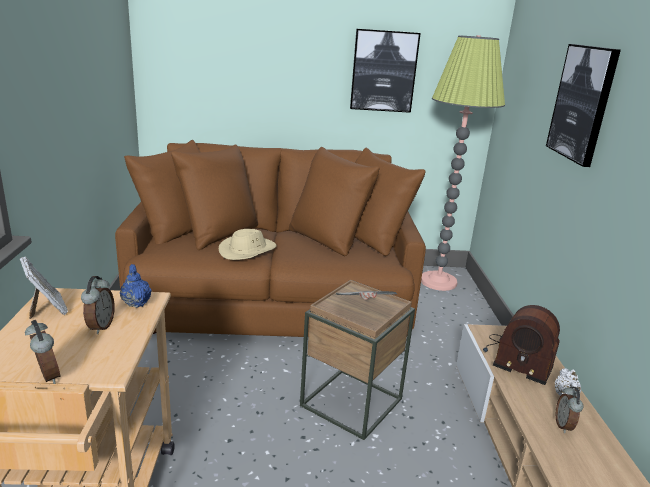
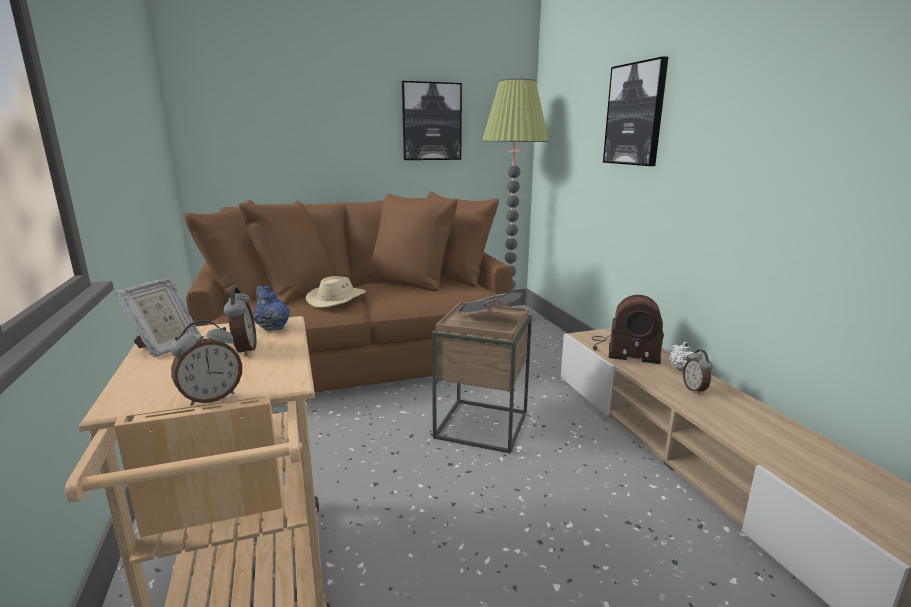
camera: 15 degrees left, 5 degrees down
picture frame [19,257,68,319] -> picture frame turned 75 degrees clockwise [115,278,201,357]
alarm clock [25,320,60,384] -> alarm clock turned 105 degrees clockwise [171,320,242,406]

